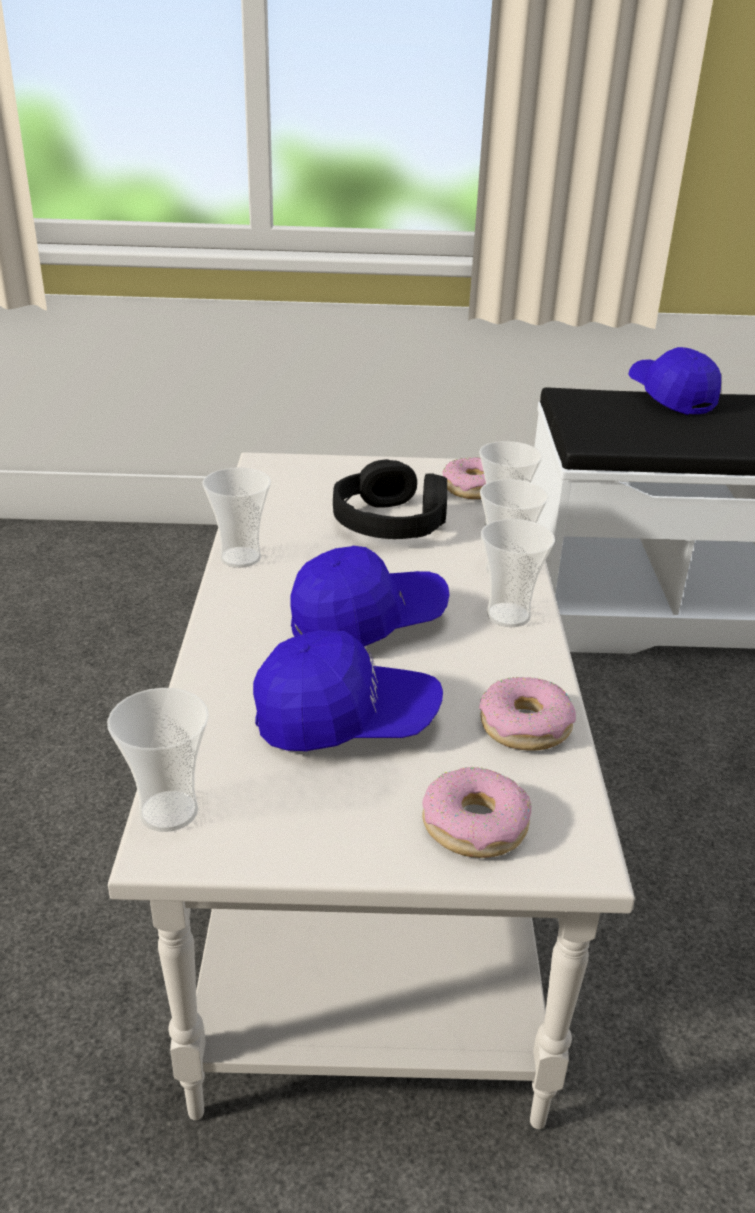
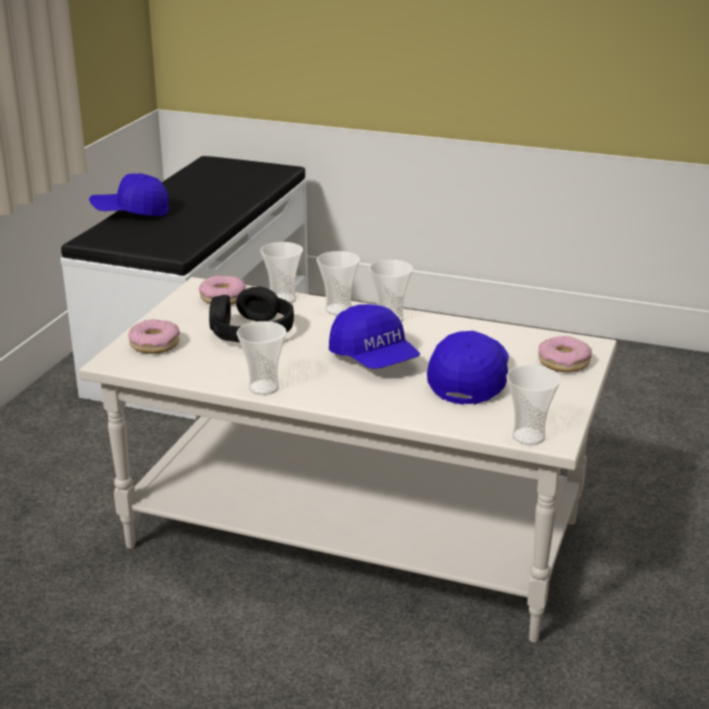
camera: 70 degrees left, 5 degrees down
blue cap [290,546,449,646] -> blue cap turned 150 degrees clockwise [329,304,420,369]
donut [479,677,576,751] -> donut moved to [128,319,180,354]

